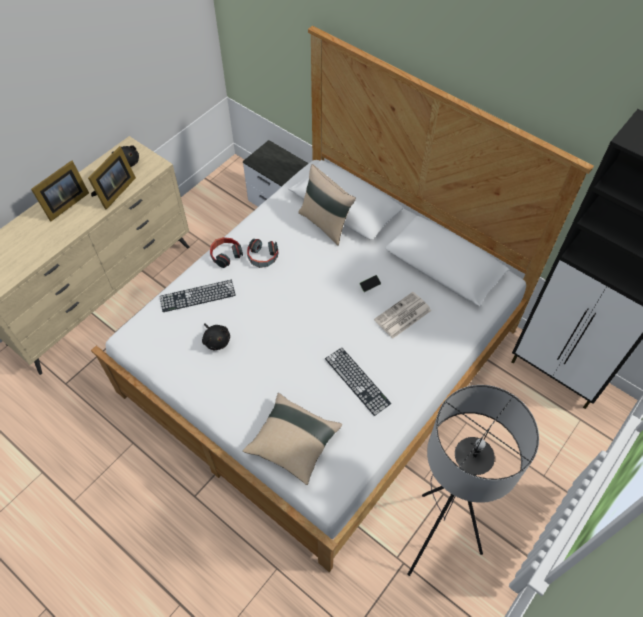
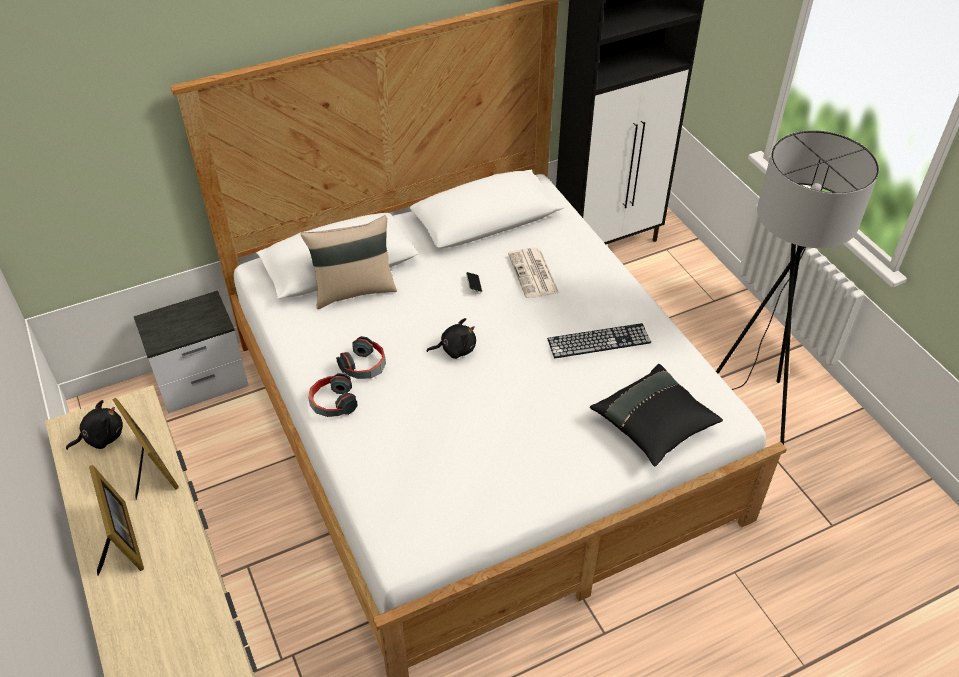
camera: 65 degrees left, 10 degrees down
keyboard [159,280,236,312] -> none
black plush toy [202,323,230,350] -> black plush toy moved to [427,318,476,359]
beige pillow [243,393,342,485] -> black pillow [590,364,723,466]

